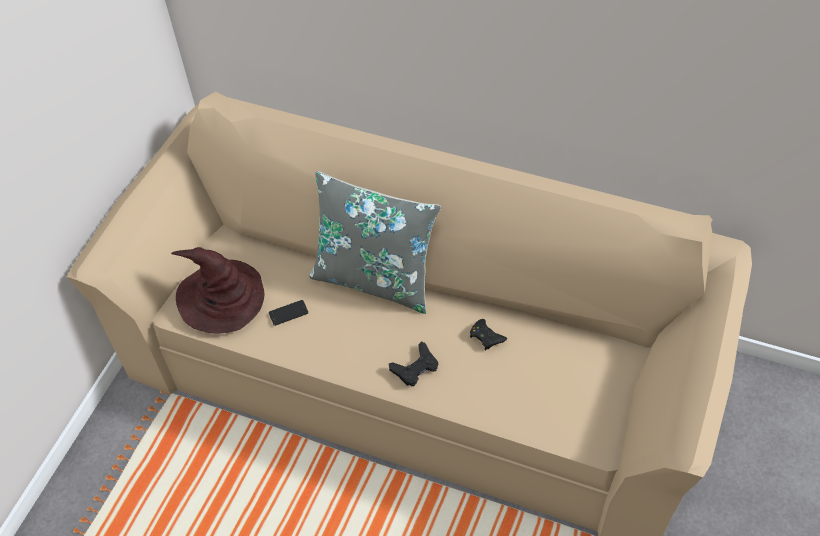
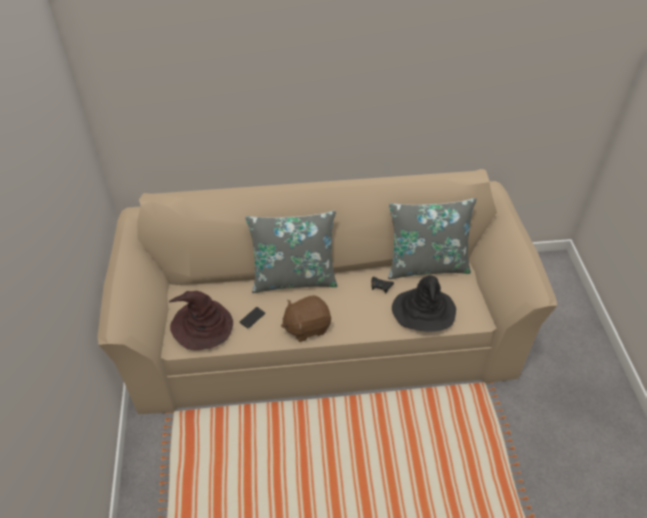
camera: 30 degrees left, 5 degrees down
black game controller [389,341,438,387] -> none
none -> brown plush toy [281,295,331,342]
none -> grey pillow [388,198,477,279]
none -> black hat [392,275,456,332]

